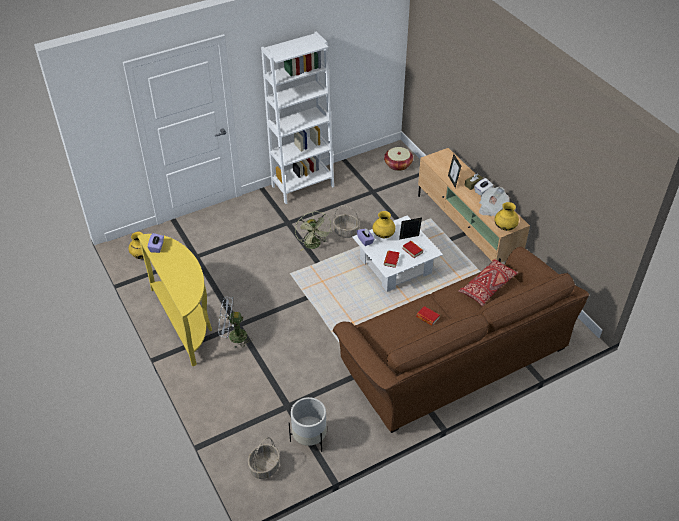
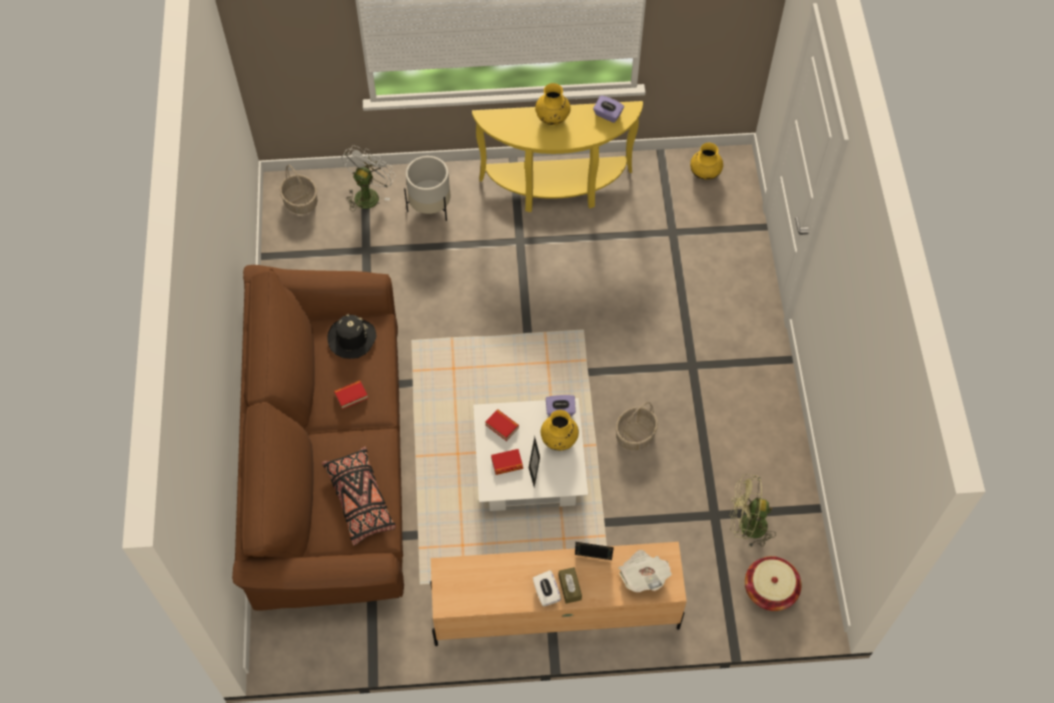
camera: 115 degrees right, 15 degrees up
white fan [218,297,252,349] -> white fan moved to [341,146,395,211]
white bookcase [261,31,334,204] -> none
white planter [289,397,327,452] -> white planter moved to [404,156,451,221]
green fan [295,212,332,251] -> green fan moved to [730,474,776,547]
red pillow [458,259,518,306] -> black pillow [322,447,396,545]
newspaper [479,187,509,217] -> newspaper moved to [618,550,672,592]
yellow vase [495,202,519,231] -> yellow vase moved to [535,83,571,125]
none -> black hat [327,314,376,359]

